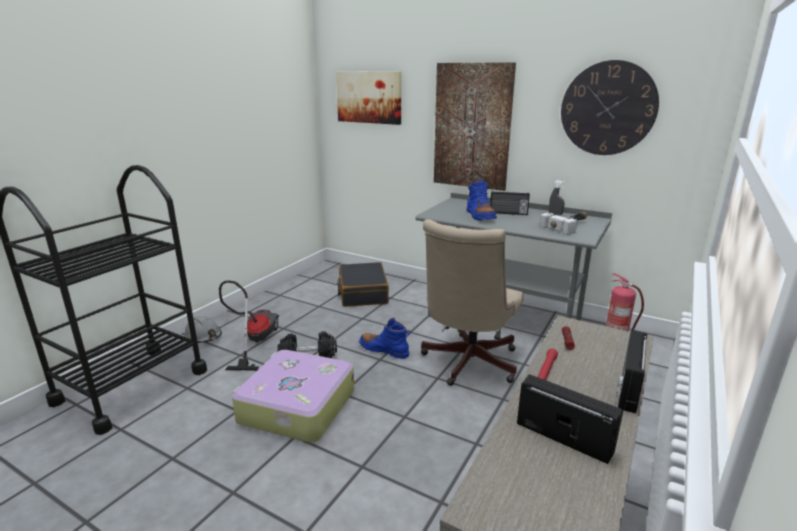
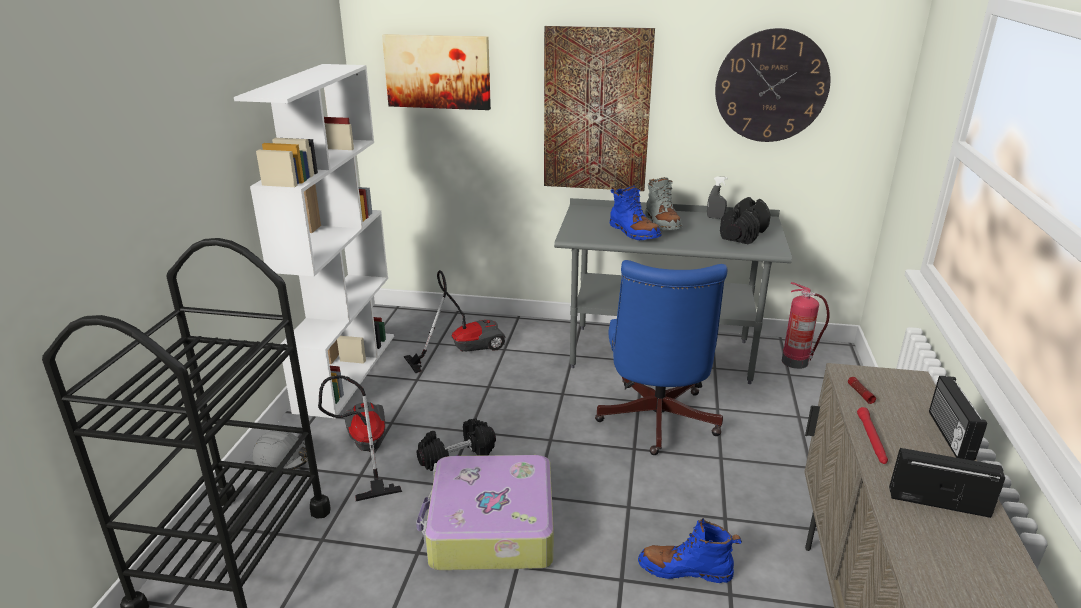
camera: 20 degrees left, 5 degrees up
black suitcase [337,262,389,307] -> vacuum cleaner [404,270,506,373]
blue boot [359,318,411,359] -> blue boot moved to [638,518,742,583]
beige office chair [421,219,524,386] -> blue office chair [595,260,727,455]
radio [490,191,530,215] -> grey boot [645,177,683,231]
hammer [540,212,587,235] -> black dumbbell [720,197,771,244]
none -> white bookcase [234,64,394,419]

